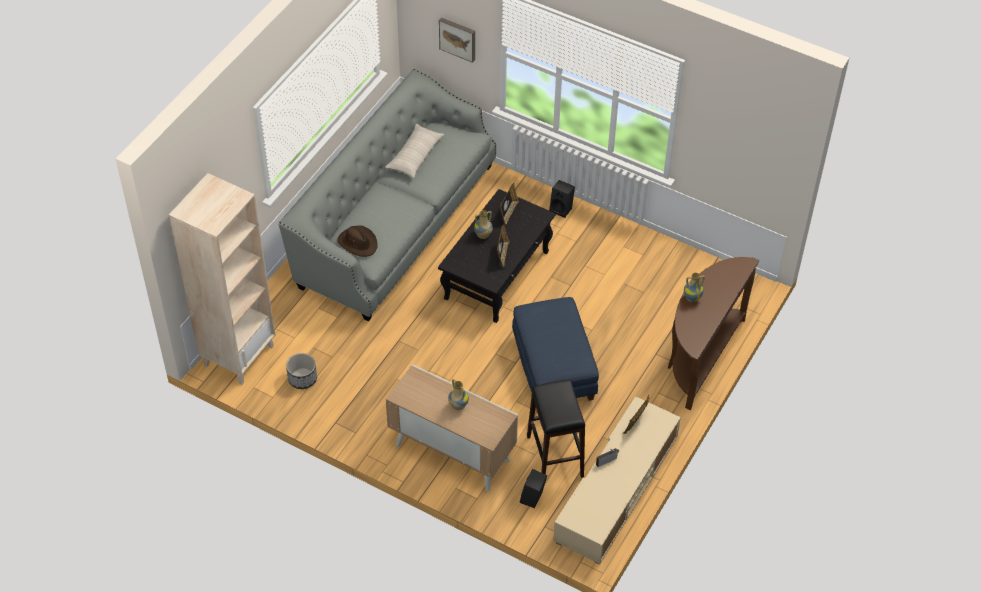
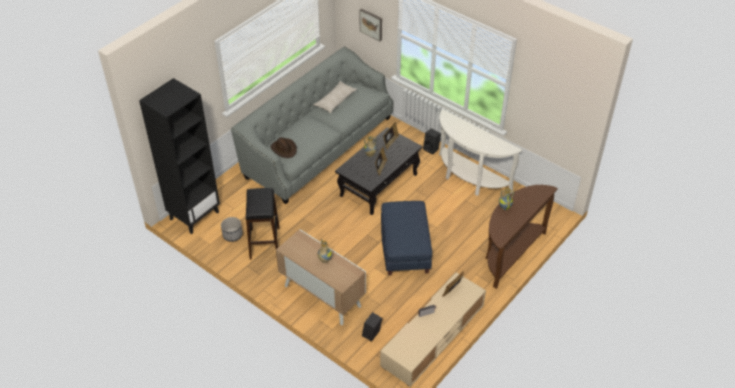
camera: 10 degrees right, 5 degrees down
beige bookcase [169,173,276,385] -> black bookcase [139,78,220,234]
black stool [527,380,585,478] -> black stool moved to [246,188,280,259]
none -> white console table [439,109,522,195]

